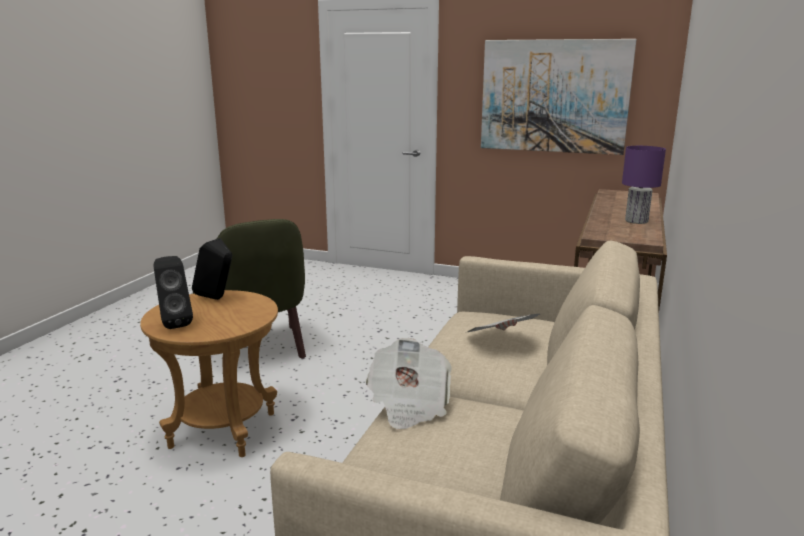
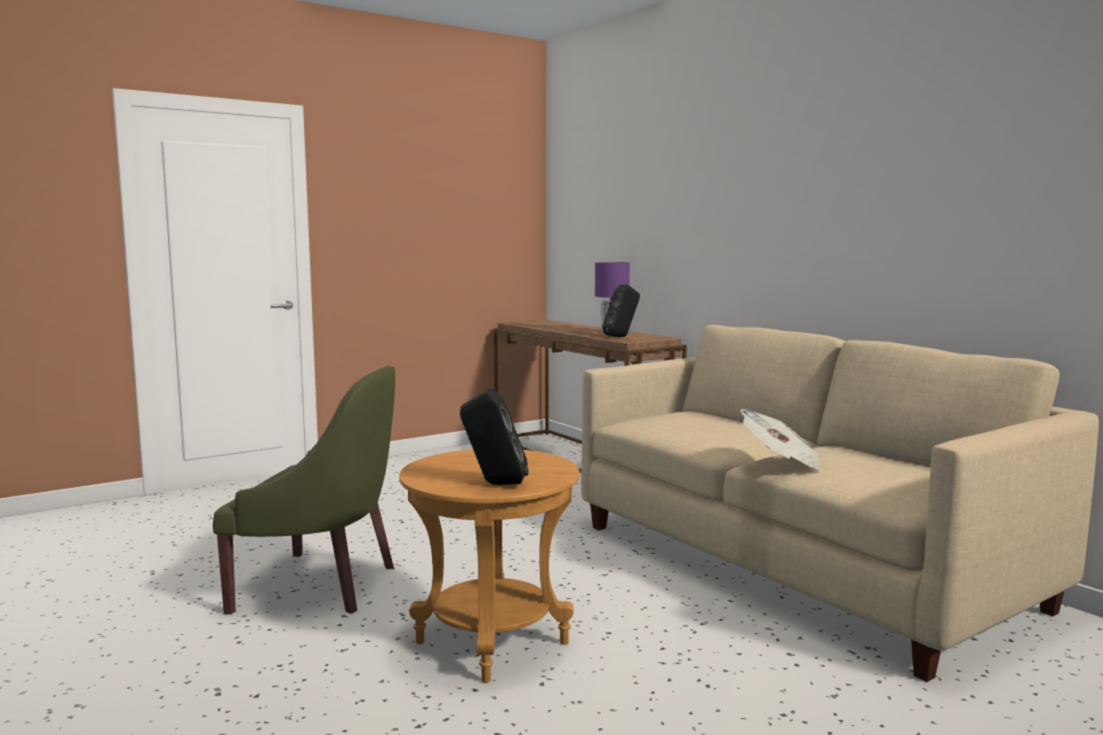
camera: 55 degrees left, 10 degrees down
black speaker [192,238,232,300] -> black speaker moved to [602,284,640,337]
newspaper [465,314,540,333] -> none
picture [481,39,637,155] -> none

